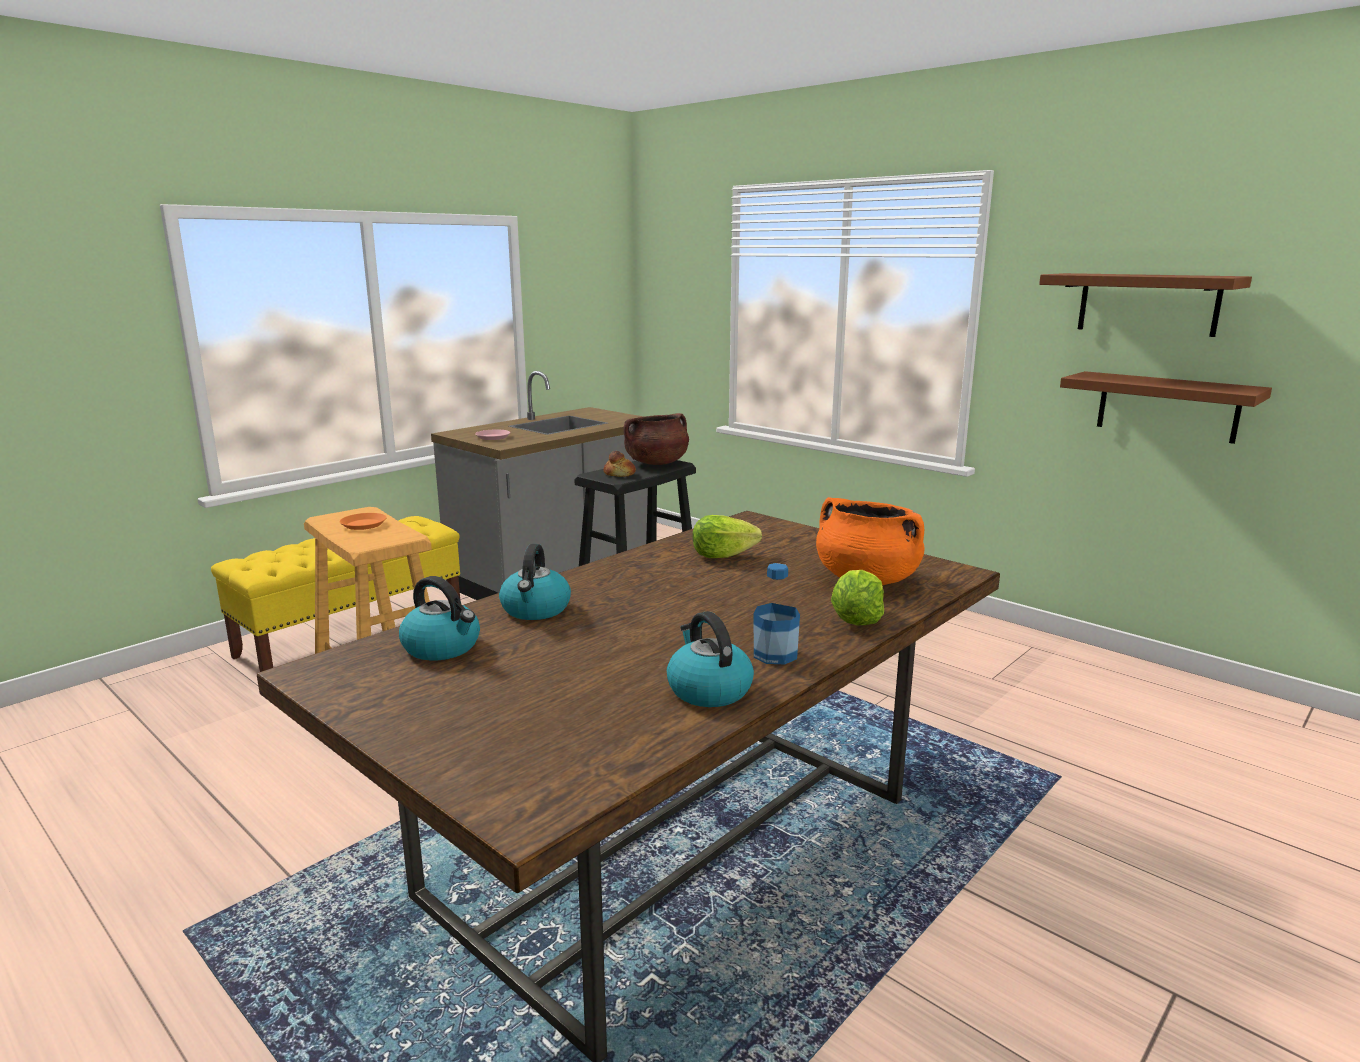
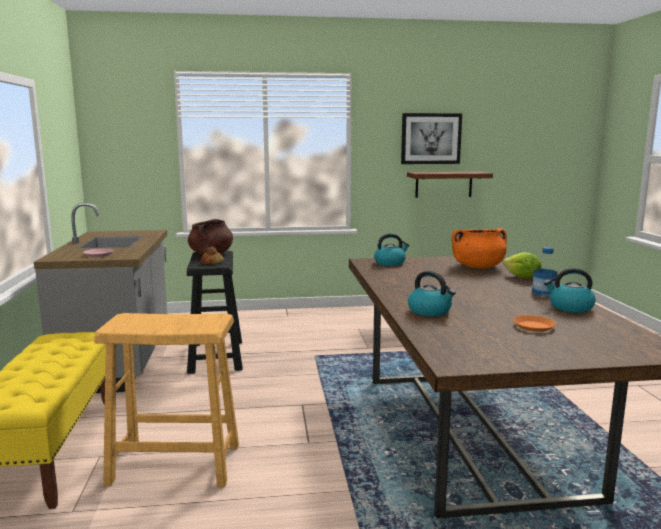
camera: 50 degrees left, 5 degrees down
orange plate [340,513,387,530] -> orange plate moved to [513,315,556,332]
kettle [399,576,480,660] -> kettle moved to [374,233,410,266]
lettuce [693,515,762,558] -> none
brown shelf [1039,273,1252,337] -> picture [401,113,462,164]

